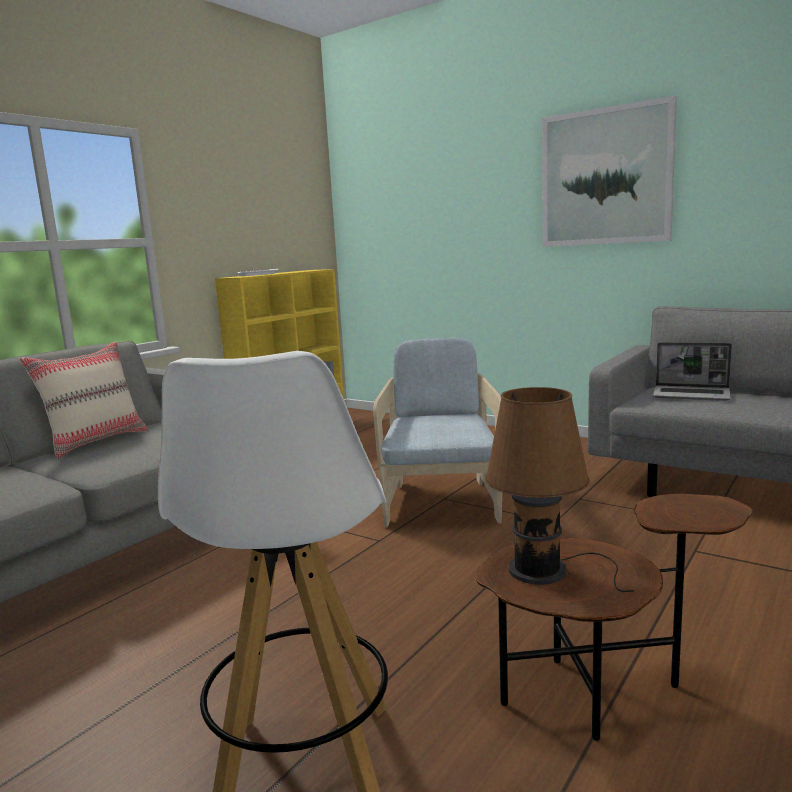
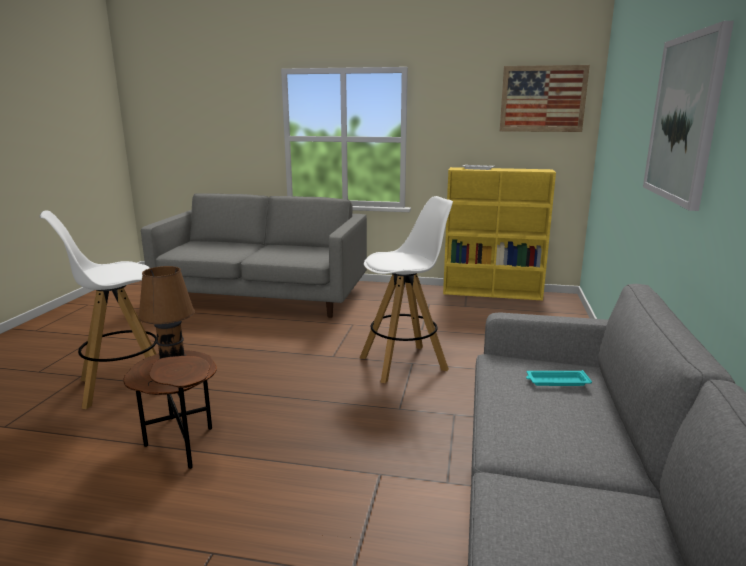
camera: 65 degrees right, 5 degrees up
beige pillow [19,341,148,458] -> none
beige armchair [373,338,502,527] -> white stool [360,196,453,383]
laptop [653,342,732,401] -> turquoise tray [526,370,592,386]
none -> picture [500,65,590,132]

